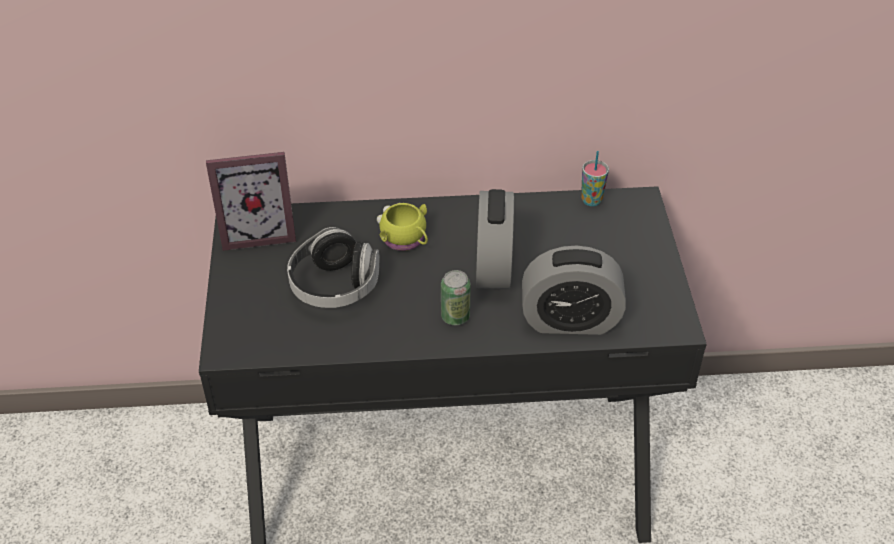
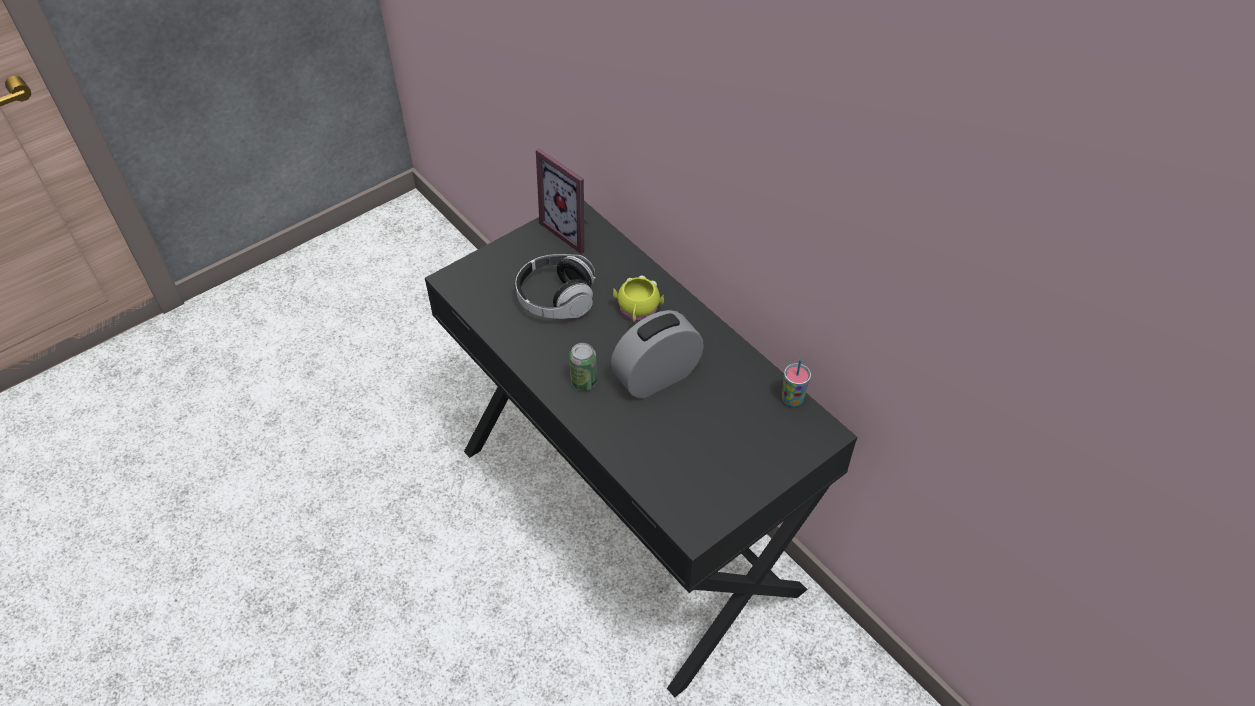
camera: 55 degrees right, 5 degrees up
alarm clock [522,246,626,335] -> none

